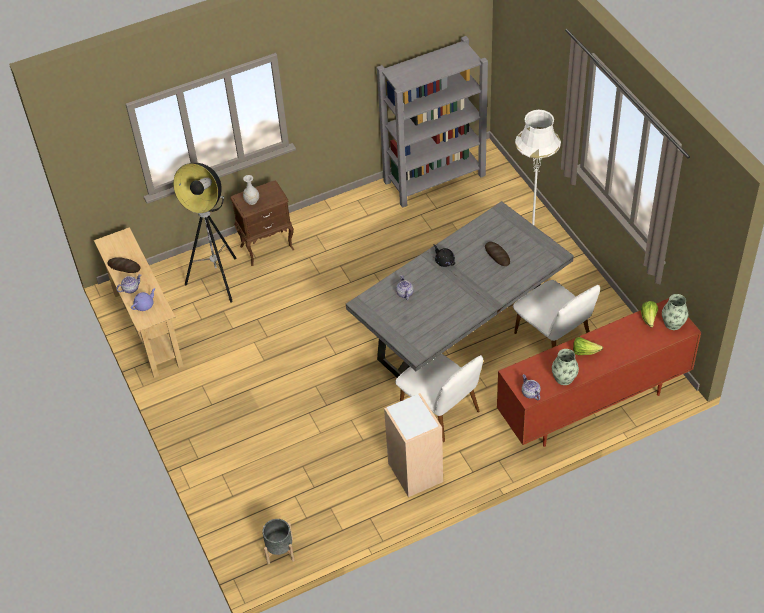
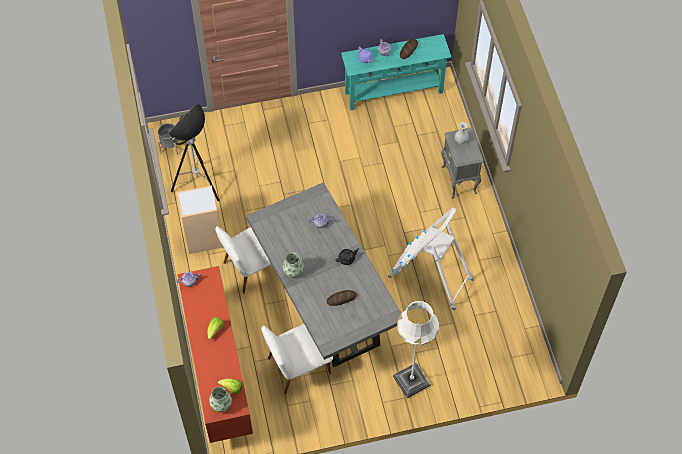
camera: 100 degrees right, 10 degrees up
beige console table [94,227,184,378] -> turquoise console table [341,34,452,111]
floor lamp [173,163,237,303] -> floor lamp moved to [168,103,219,201]
brown nightstand [230,181,294,266] -> grey nightstand [441,128,483,199]
grey bookcase [377,36,488,207] -> none
vase [552,349,579,385] -> vase moved to [283,252,304,279]
none -> white step ladder [388,207,473,310]

